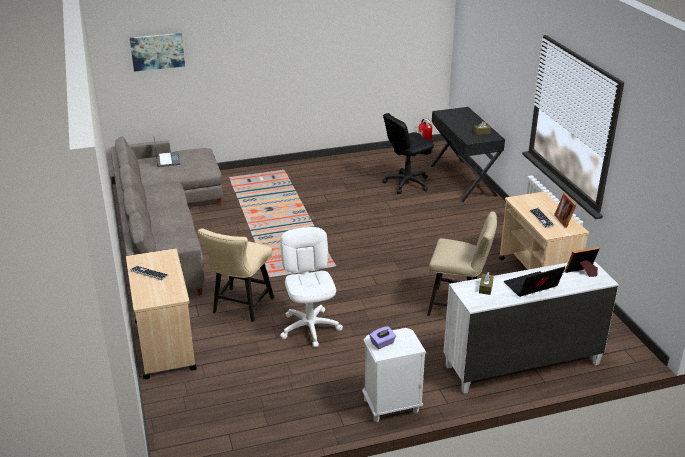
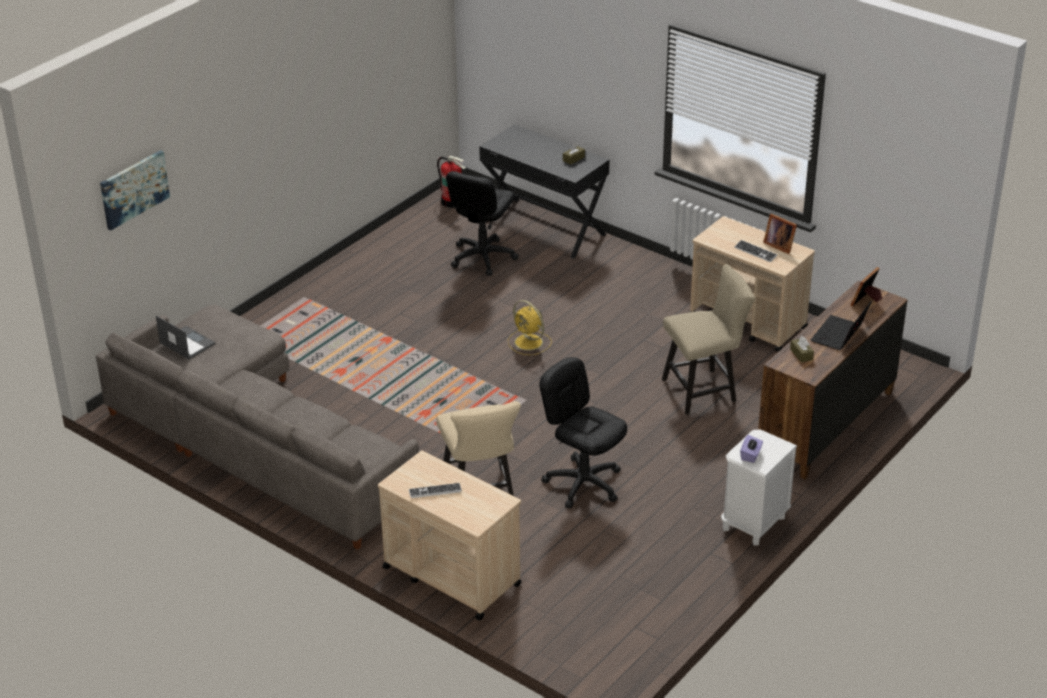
camera: 35 degrees left, 5 degrees up
white office chair [280,227,343,347] -> black office chair [539,357,627,508]
white dresser [444,261,619,394] -> brown dresser [758,281,908,479]
none -> yellow fan [508,300,552,355]

